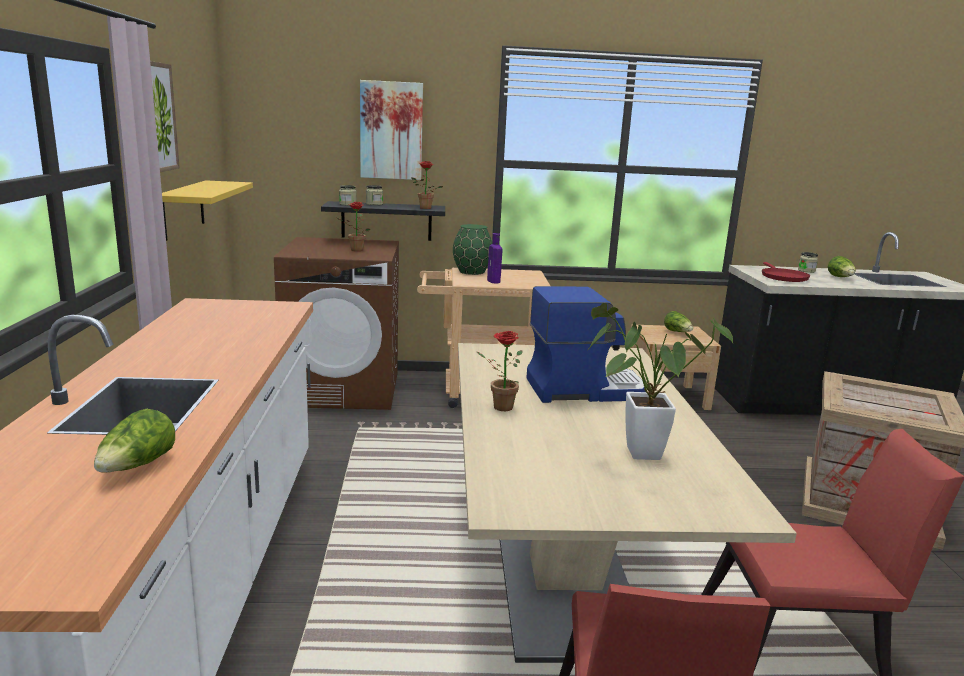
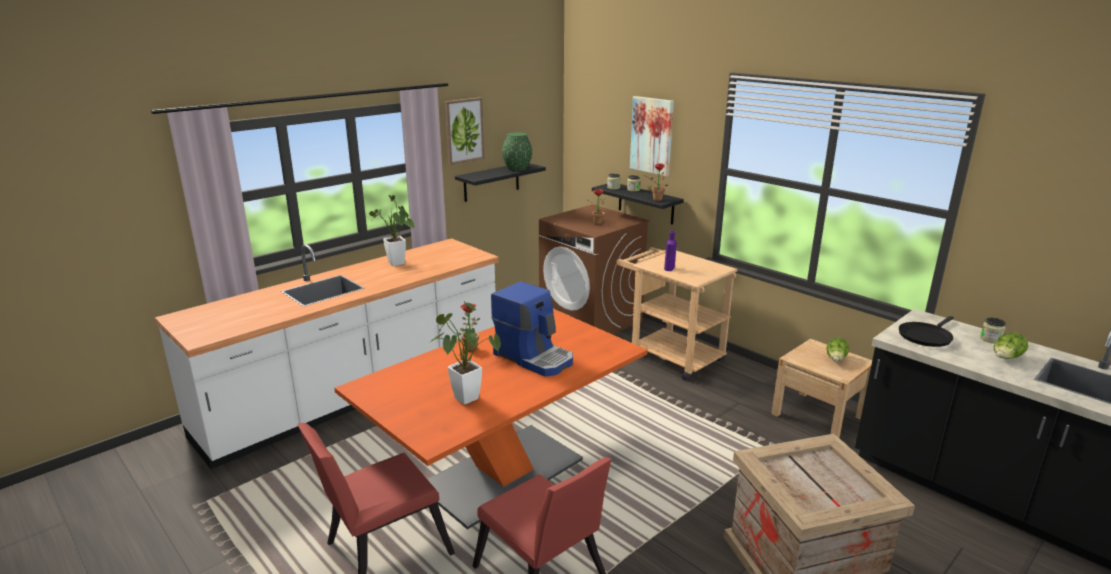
camera: 50 degrees right, 5 degrees up
lettuce [94,409,175,473] -> none
yellow shelf [162,180,253,241] -> black shelf [455,163,546,202]
green vase [453,224,492,275] -> green vase moved to [502,133,532,171]
beige dining table [458,343,797,663] -> orange dining table [334,309,648,530]
red frying pan [762,262,810,282] -> black frying pan [899,316,954,347]
none -> potted plant [369,195,415,266]

